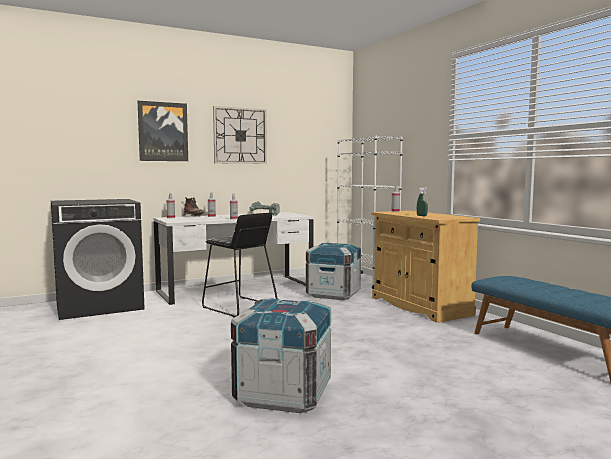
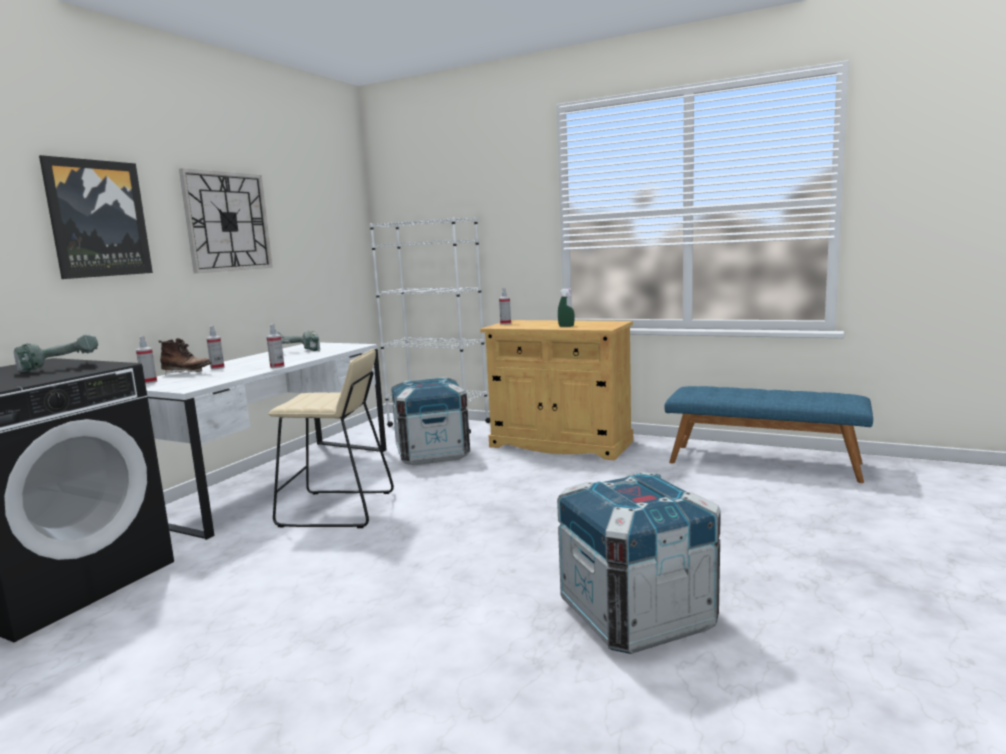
camera: 35 degrees left, 5 degrees up
black stool [202,213,278,317] -> beige stool [268,349,394,528]
none -> power drill [14,334,98,372]

